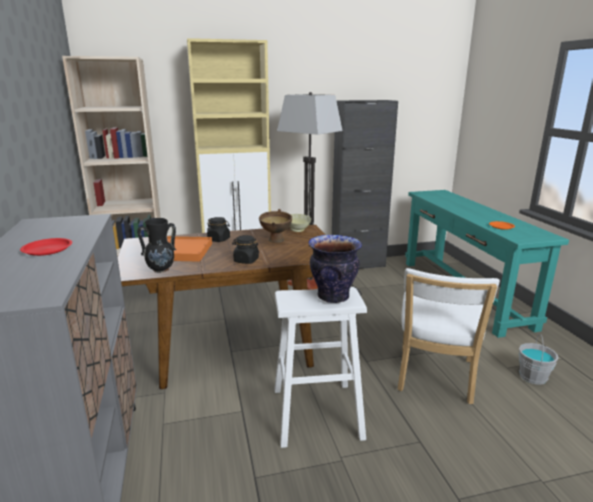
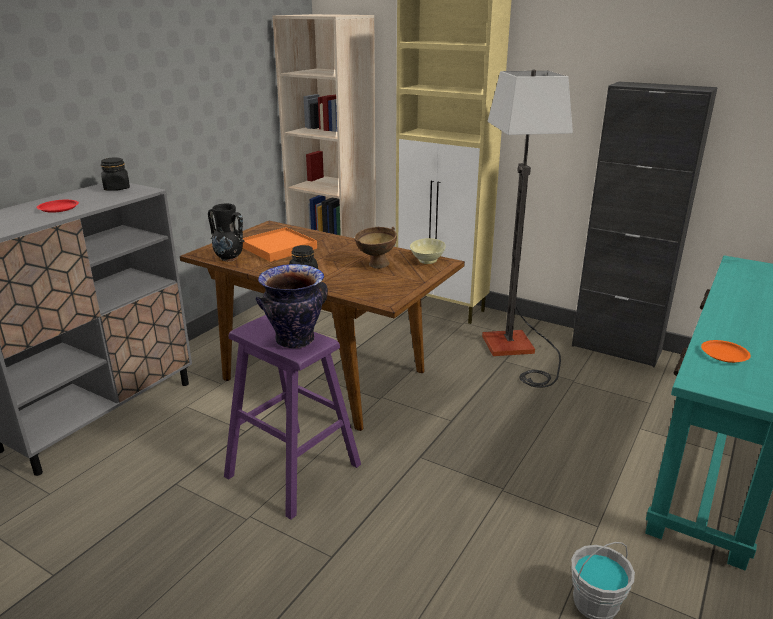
camera: 45 degrees right, 5 degrees up
black jar [207,217,230,242] -> black jar moved to [100,158,130,191]
white stool [274,287,367,448] -> purple stool [224,315,361,520]
white chair [397,268,500,404] -> none

